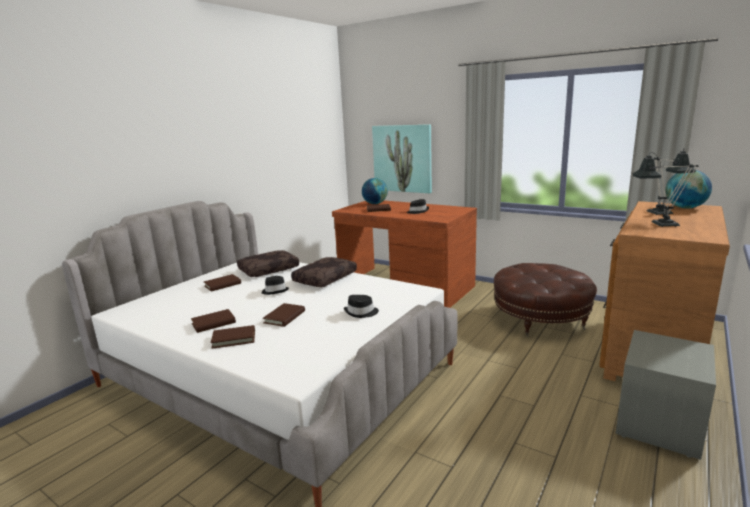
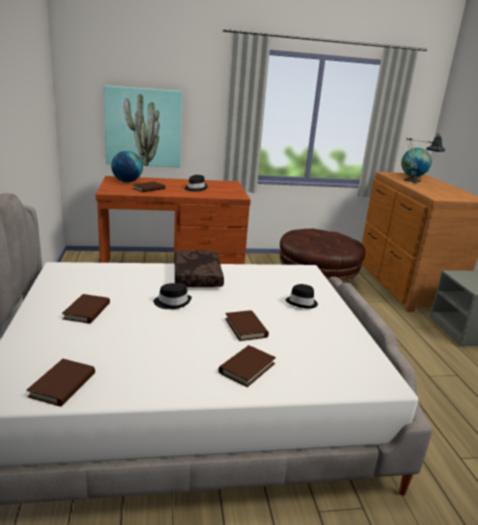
camera: 45 degrees left, 5 degrees up
brown book [191,309,236,333] -> brown book moved to [27,359,95,407]
brown pillow [237,250,299,277] -> none
table lamp [632,152,699,227] -> none

